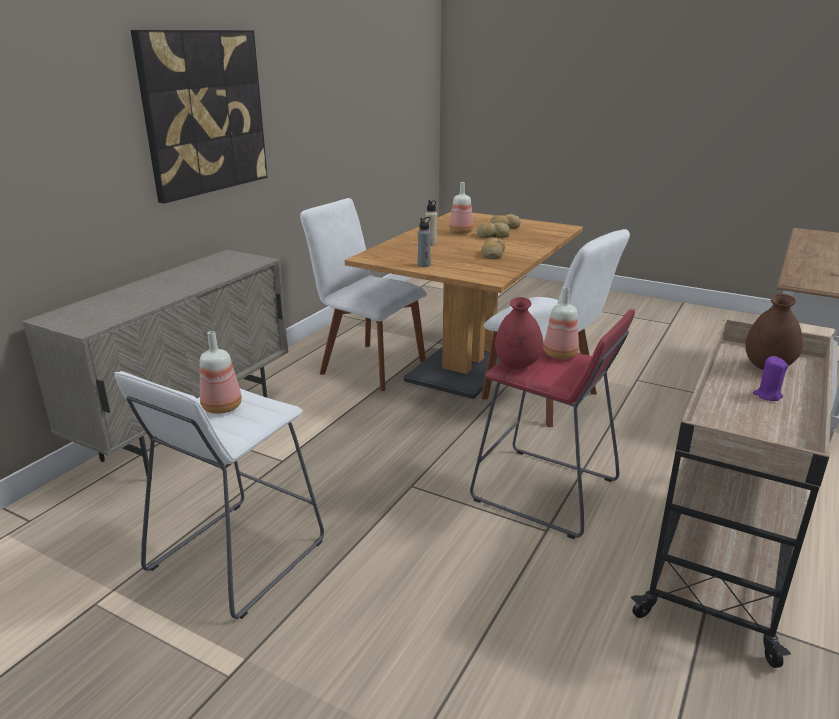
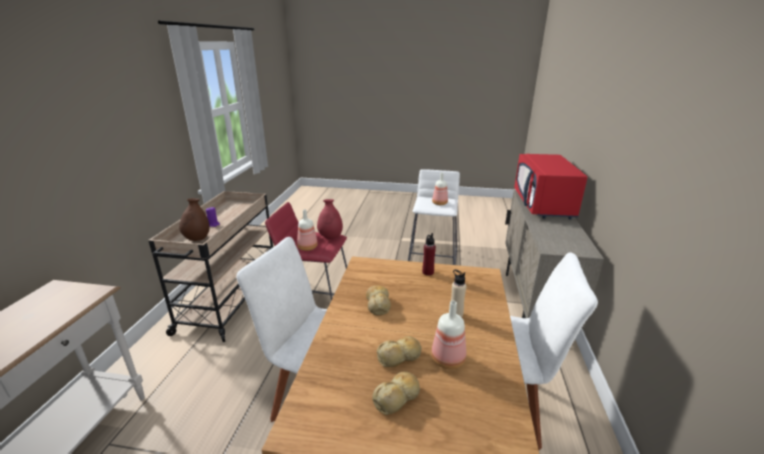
camera: 160 degrees right, 0 degrees up
picture [131,30,268,203] -> none
grey bottle [418,217,431,267] -> red bottle [422,233,436,276]
none -> red microwave [514,154,588,220]

